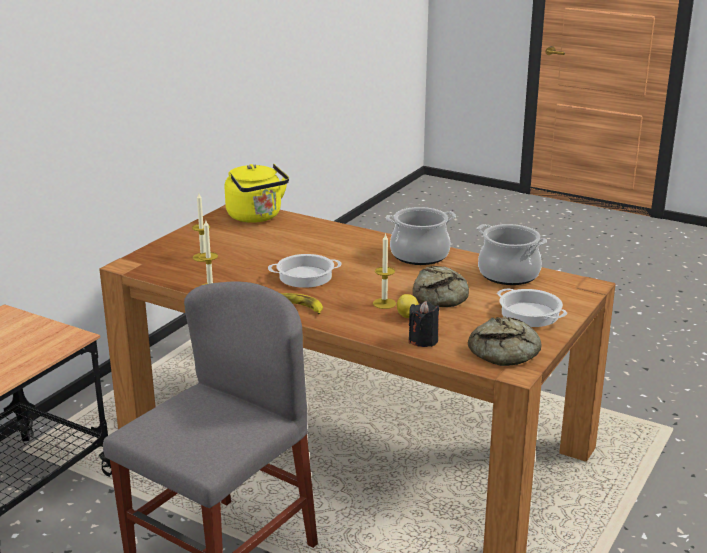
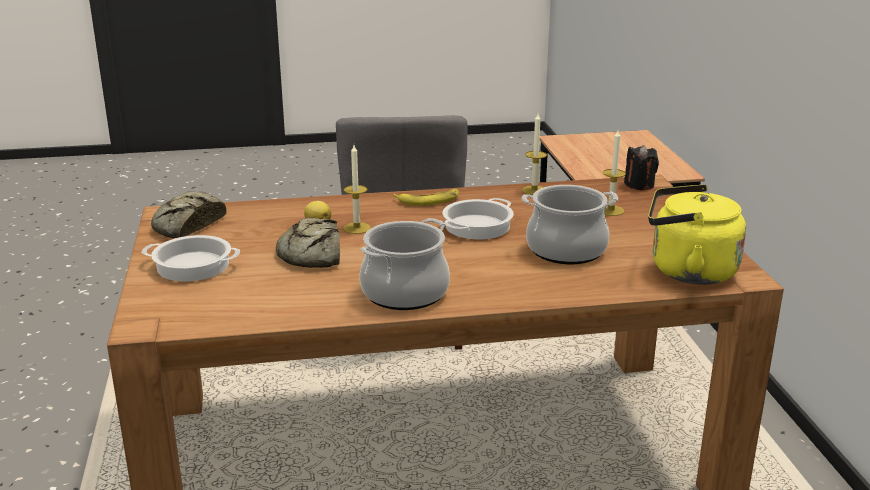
camera: 140 degrees right, 0 degrees up
black candle [409,301,440,347] -> black candle moved to [624,145,659,190]
cooking pot [477,224,547,285] -> cooking pot moved to [522,185,618,264]

